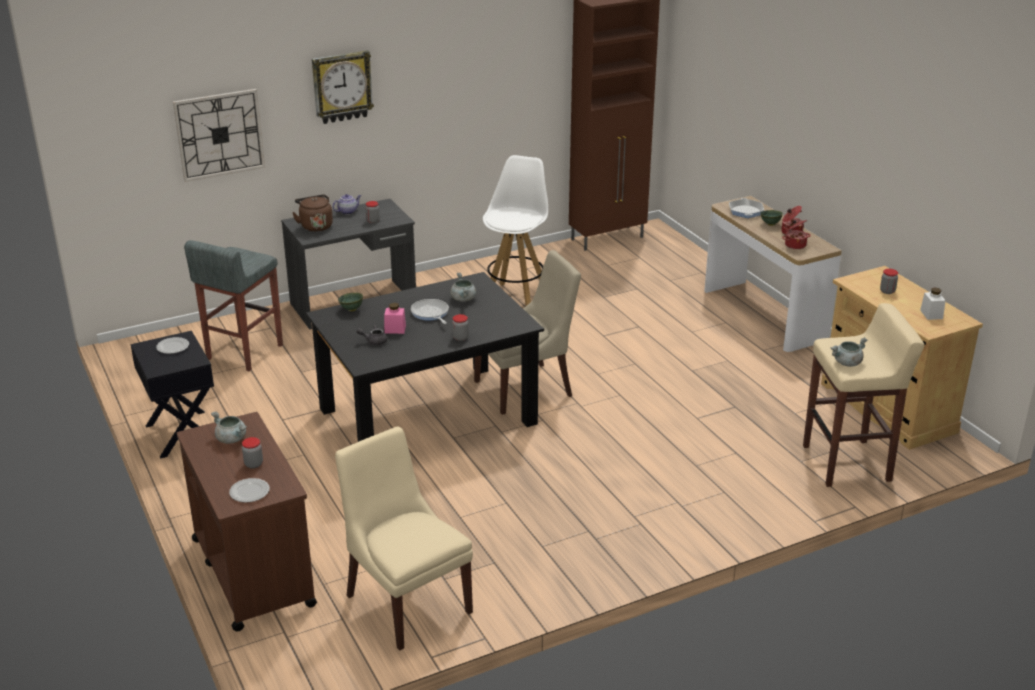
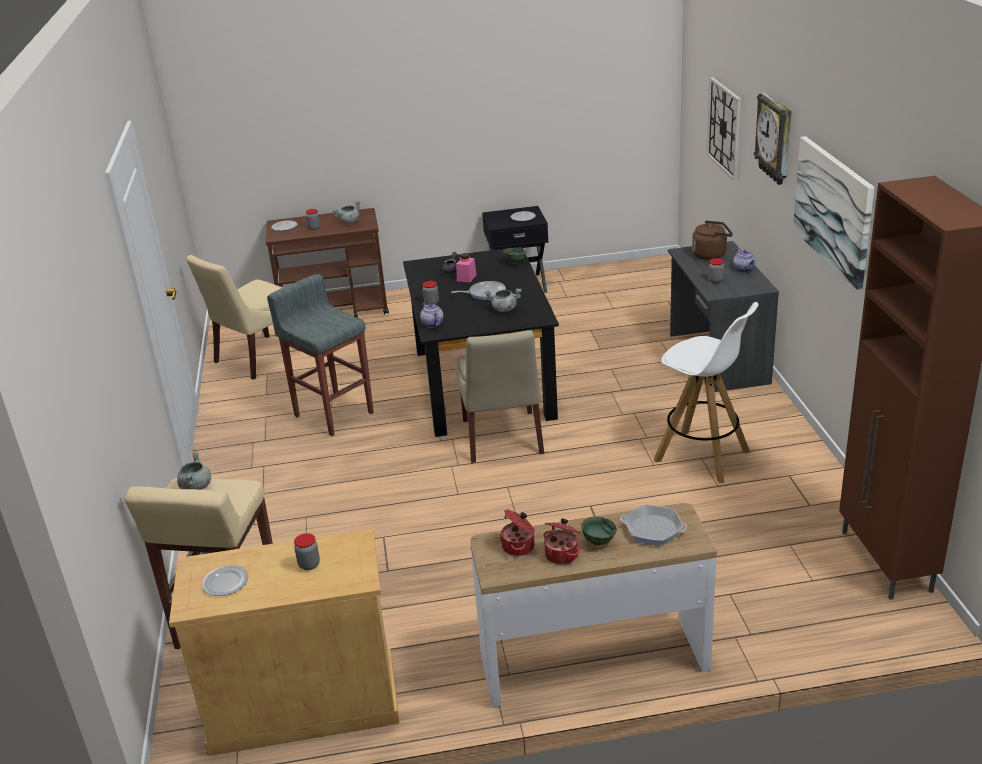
camera: 110 degrees right, 0 degrees up
grey stool [184,240,283,371] -> grey stool moved to [267,274,374,436]
beige chair [335,426,473,650] -> beige chair turned 150 degrees clockwise [186,255,283,380]
white jar [920,288,946,320] -> plate [202,565,248,596]
none -> teapot [420,302,444,328]
none -> picture [793,136,874,290]

